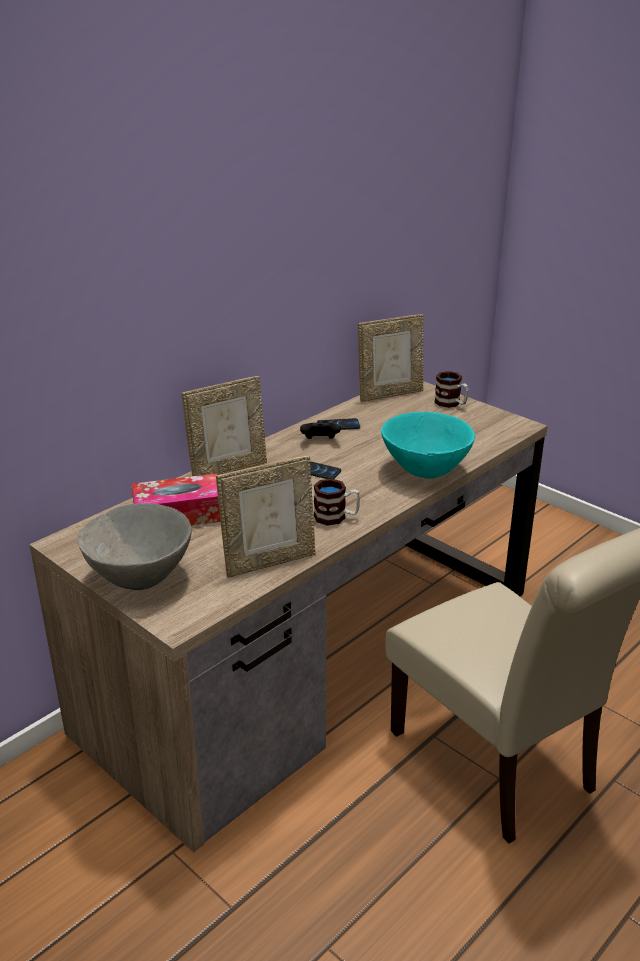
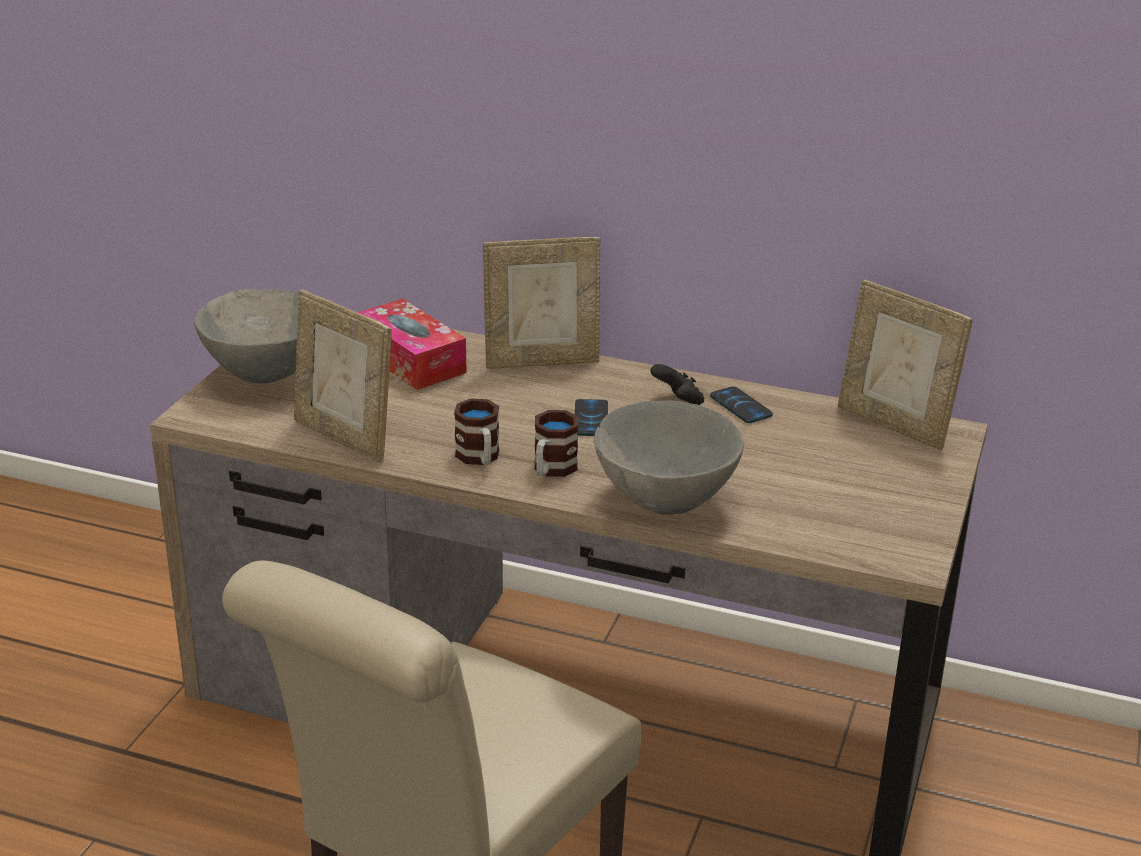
camera: 65 degrees right, 0 degrees up
picture frame [182,376,267,476] -> picture frame turned 45 degrees counterclockwise [483,237,600,369]
turquoise bowl [381,412,475,479] -> grey bowl [594,401,744,515]
mug [435,371,469,408] -> mug moved to [535,410,578,477]

